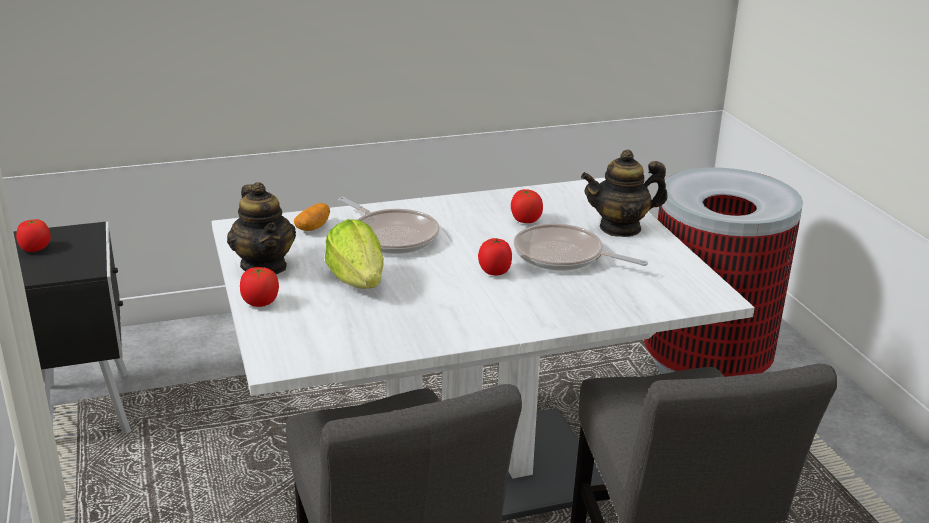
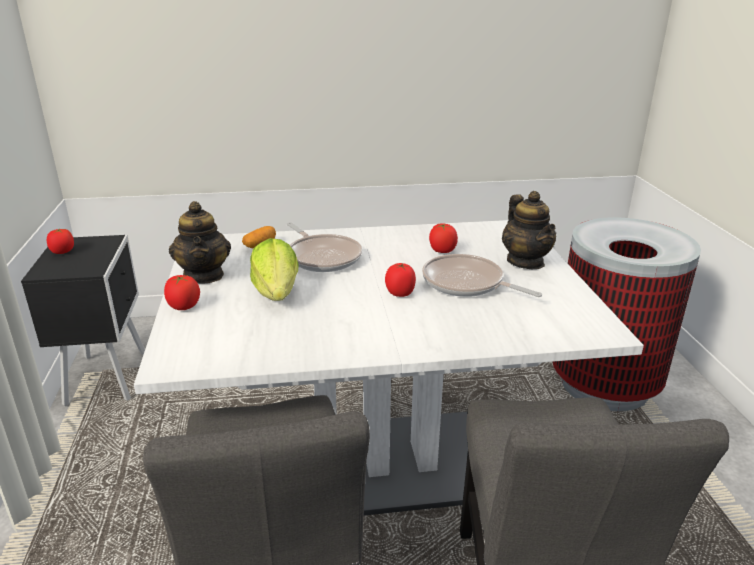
camera: 10 degrees right, 0 degrees up
teapot [581,150,668,237] -> teapot turned 105 degrees counterclockwise [502,191,556,269]

